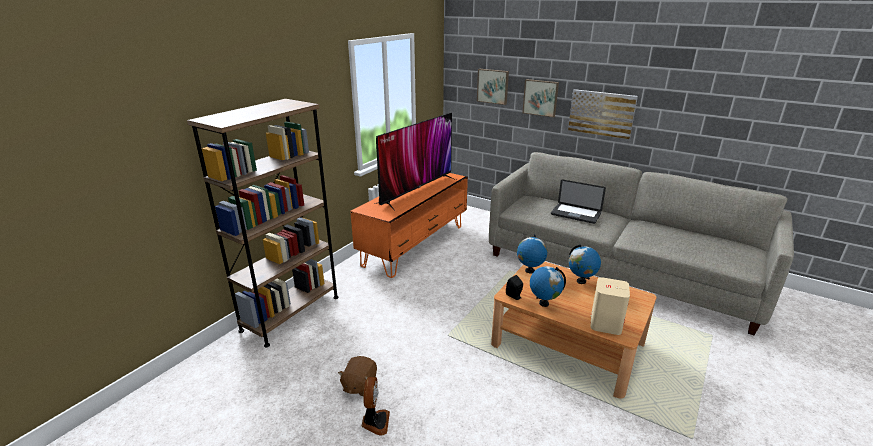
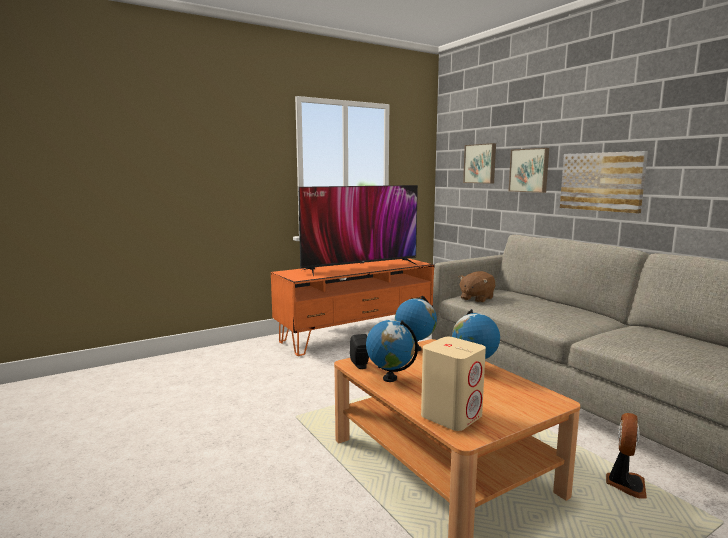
camera: 25 degrees right, 15 degrees down
brown bookcase [187,99,339,347] -> none
brown plush toy [338,356,377,396] -> brown plush toy moved to [459,271,495,303]
fan [362,377,390,436] -> fan moved to [606,413,647,499]
laptop [551,179,606,224] -> none

